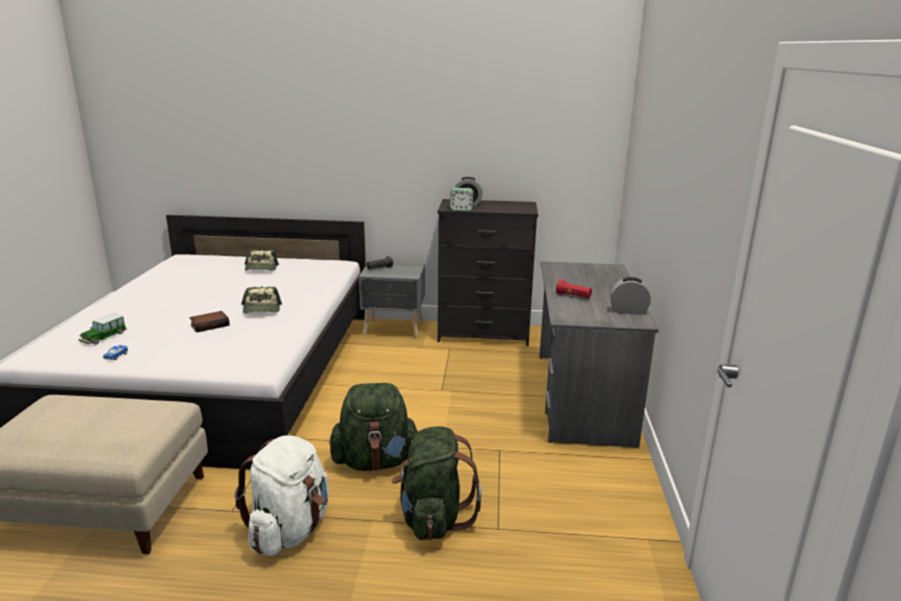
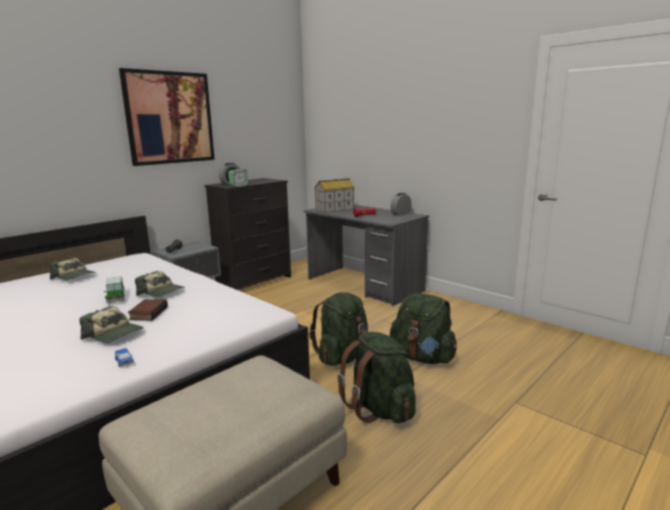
camera: 50 degrees left, 5 degrees down
toy car [78,313,127,345] -> toy car moved to [104,276,125,303]
white backpack [235,435,329,556] -> green backpack [337,332,416,423]
none -> cap [80,306,144,343]
none -> picture [119,68,215,166]
none -> toy house [314,178,355,213]

